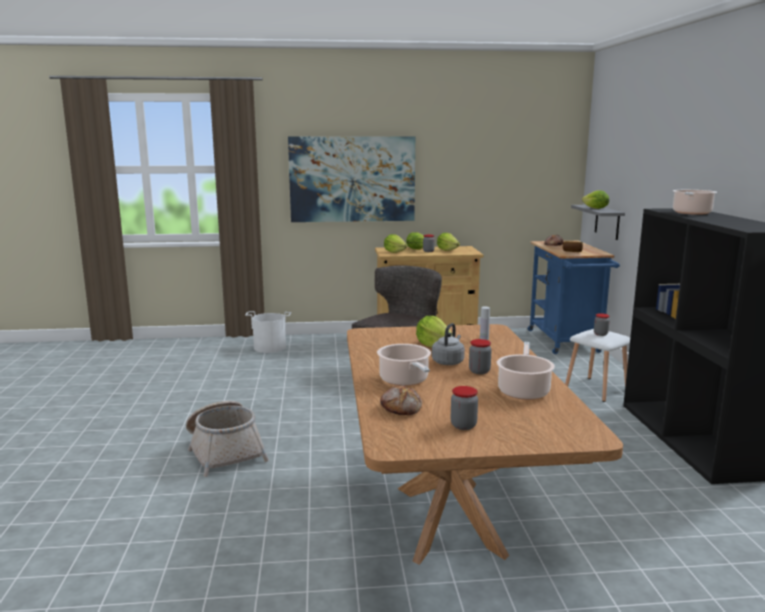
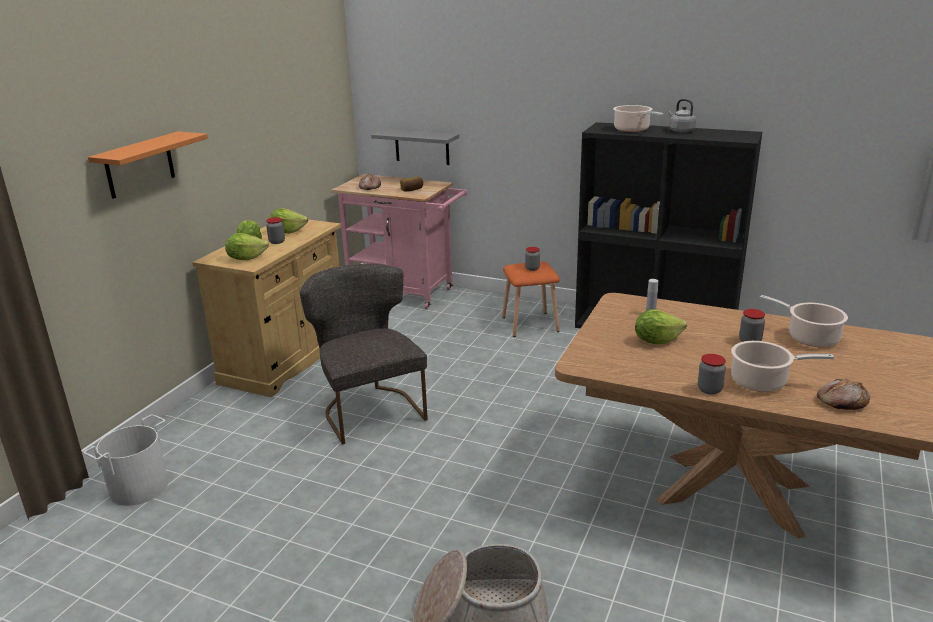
camera: 60 degrees left, 10 degrees up
picture [288,136,415,222] -> orange shelf [88,131,208,199]
grey kettle [432,323,465,365] -> grey kettle moved to [669,99,696,133]
jar [451,386,478,430] -> jar moved to [698,354,726,395]
blue cart [528,241,620,354] -> pink cart [331,174,467,309]
white stool [565,329,630,402] -> orange stool [502,262,560,337]
lettuce [582,190,609,209] -> none

